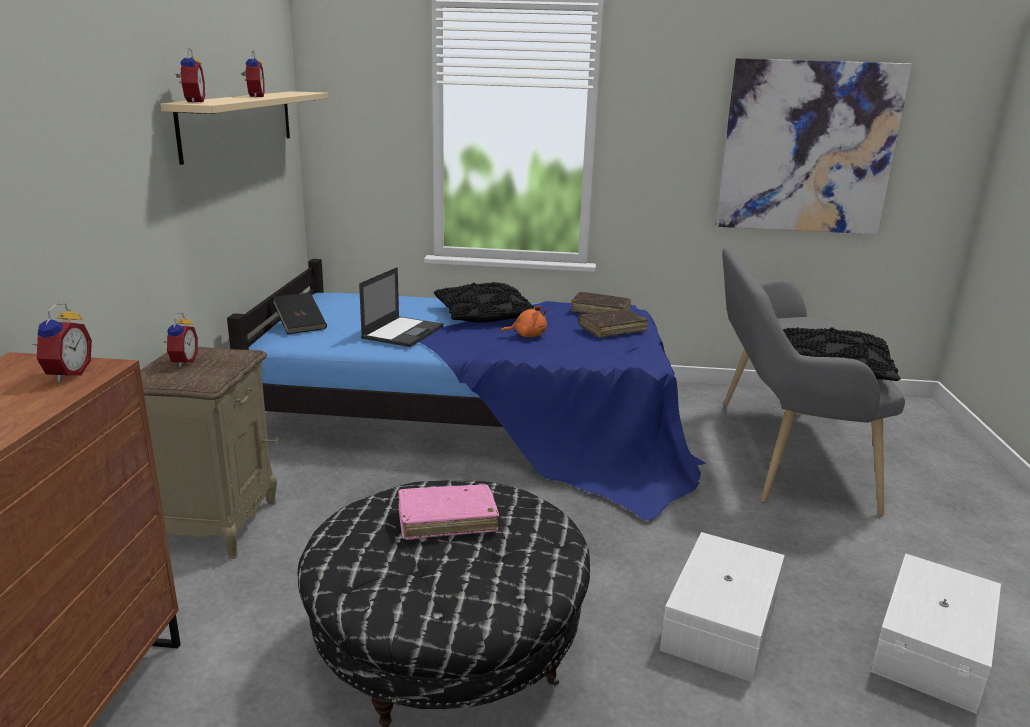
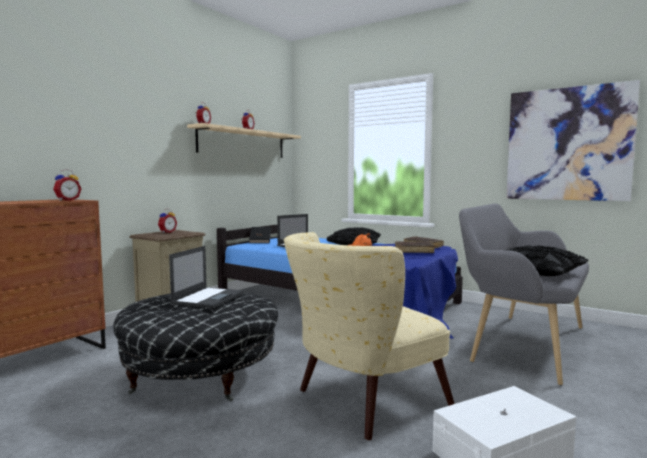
camera: 30 degrees right, 15 degrees down
pink book [398,484,499,540] -> laptop [169,246,244,308]
white storage box [660,532,785,682] -> beige armchair [283,232,454,440]

